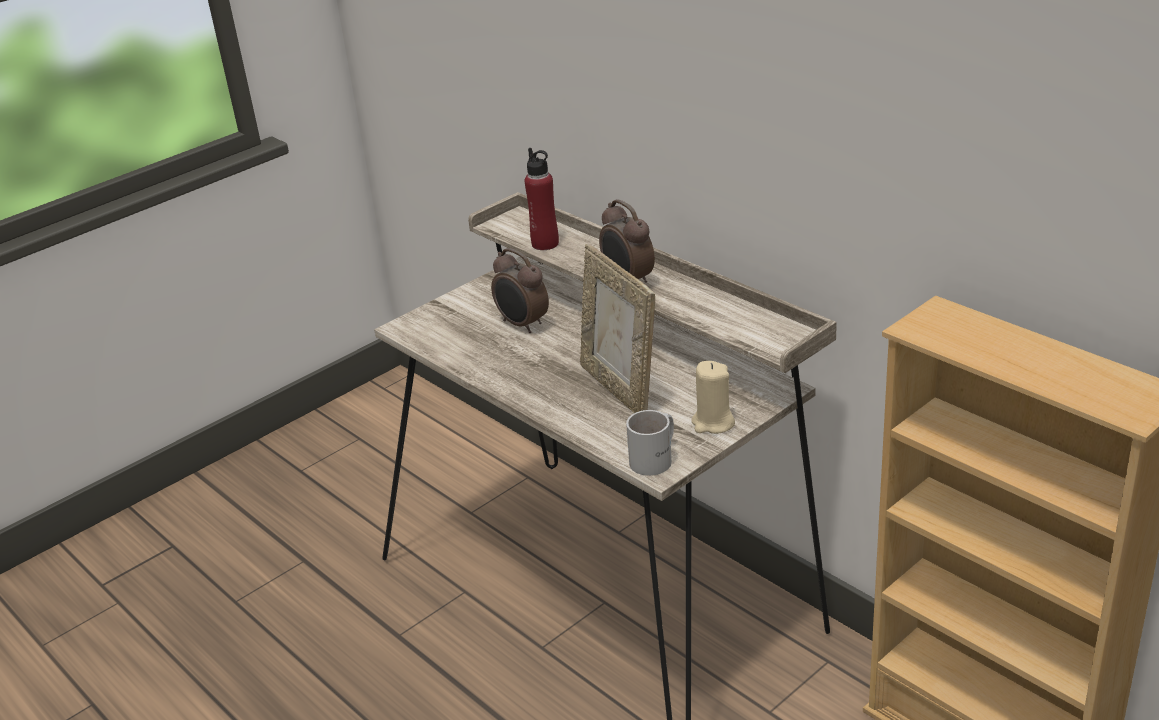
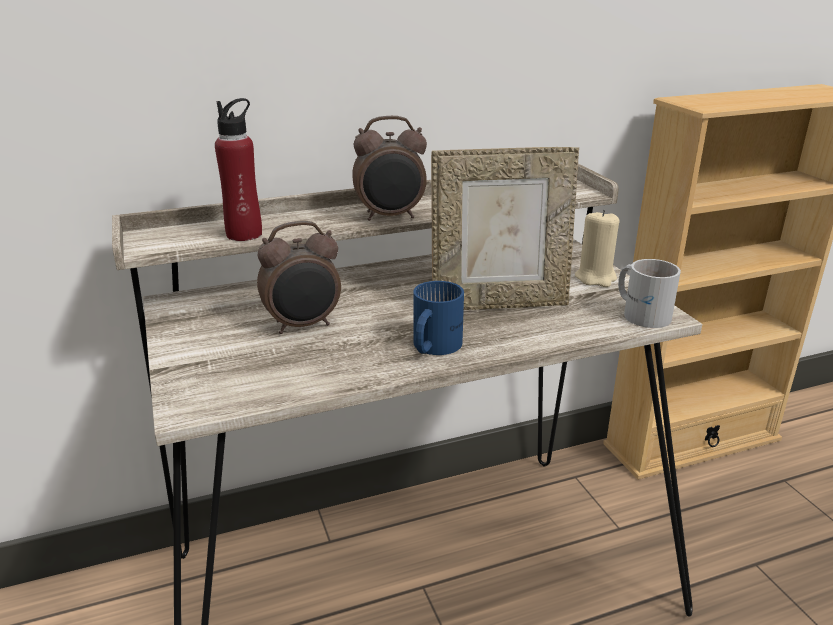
camera: 70 degrees left, 5 degrees down
none -> blue mug [413,281,464,355]

